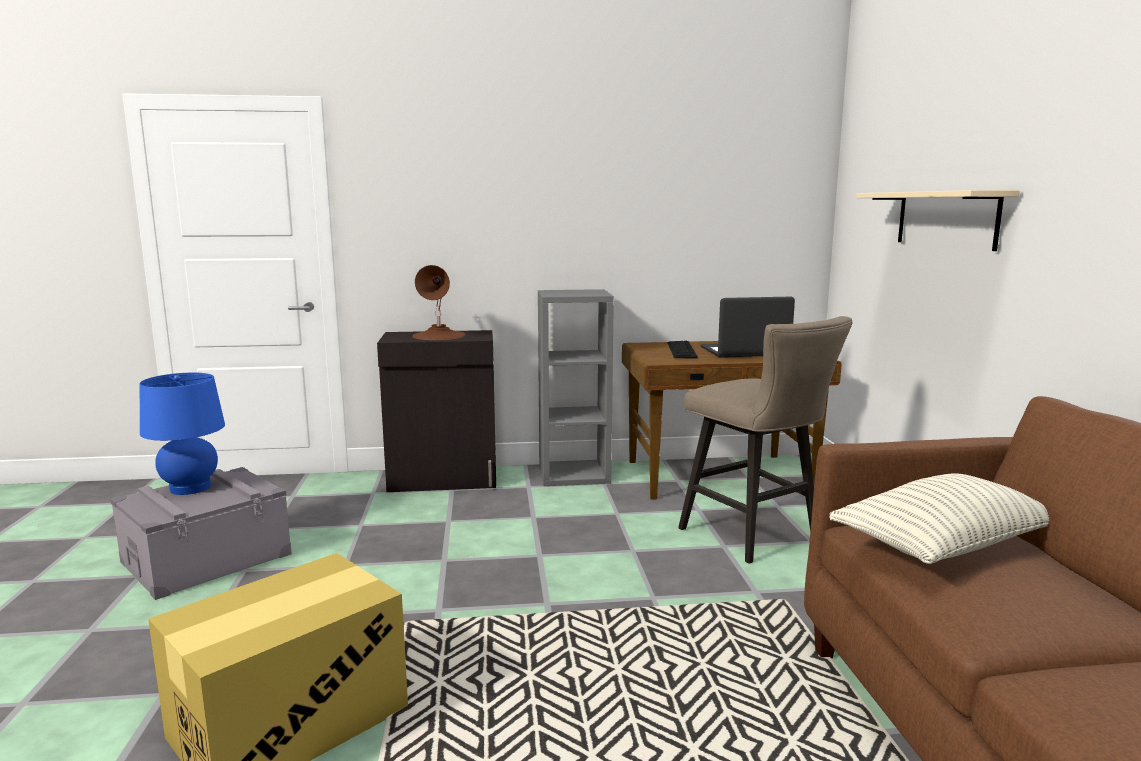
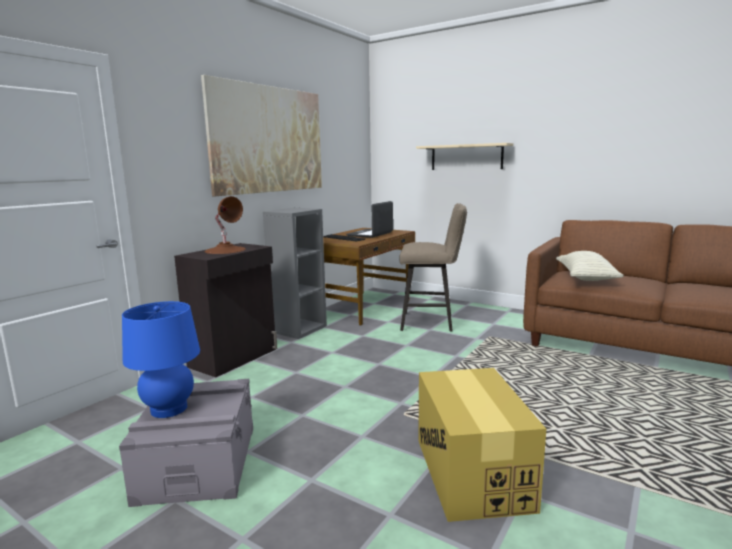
camera: 50 degrees left, 0 degrees up
none -> picture [201,75,322,196]

